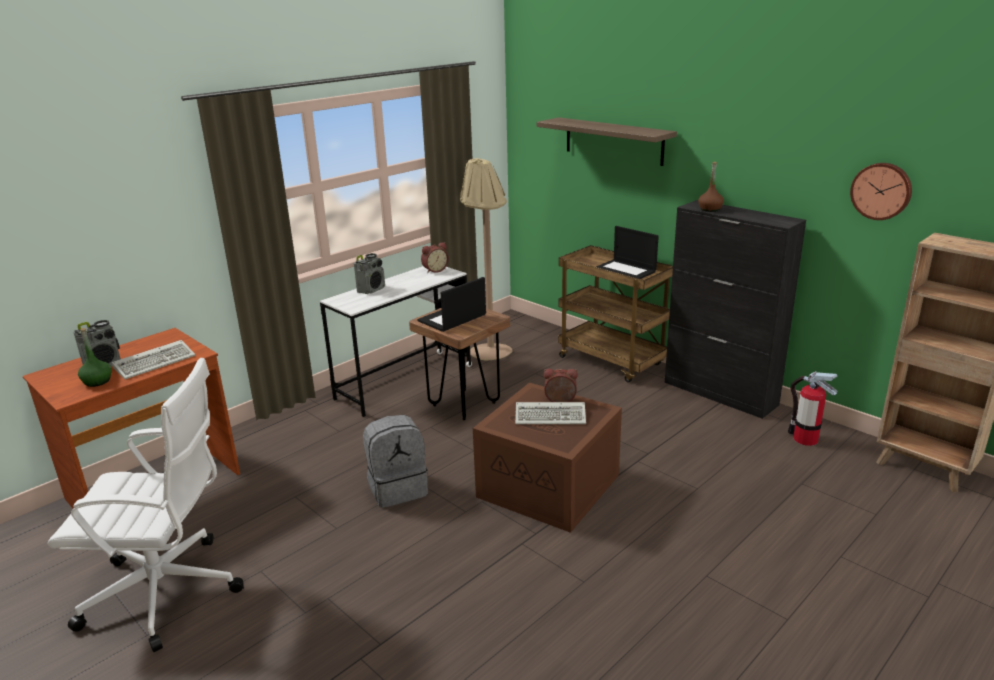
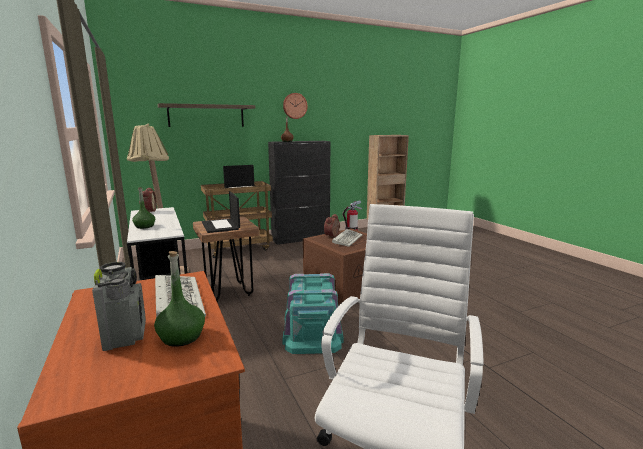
camera: 70 degrees left, 10 degrees down
radio [354,253,385,294] -> green bottle [132,187,155,229]
grey backpack [363,415,428,508] -> turquoise storage box [283,273,344,354]
wall clock [850,163,912,220] -> wall clock moved to [283,93,308,119]

